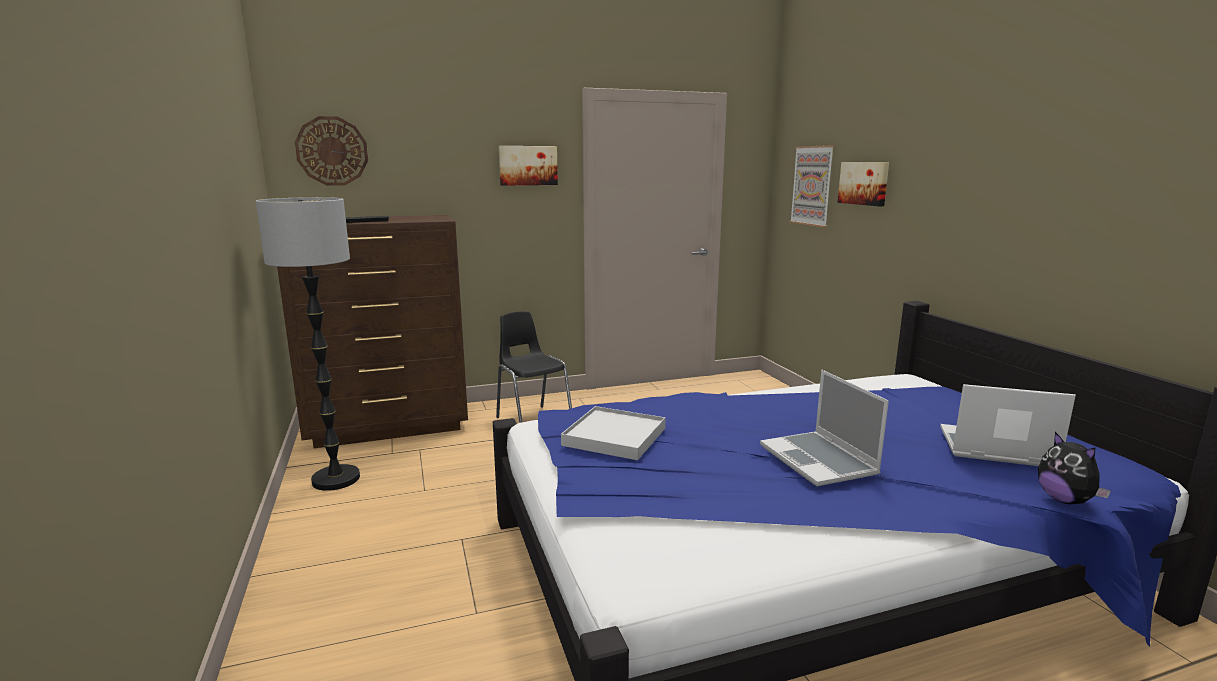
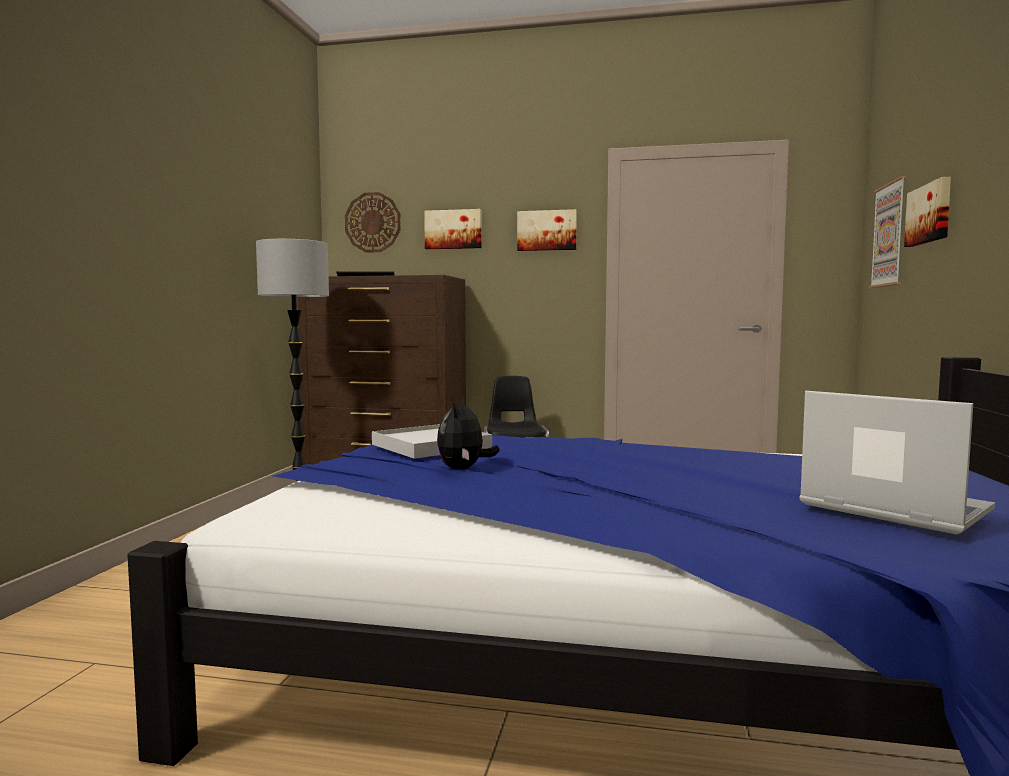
camera: 30 degrees right, 10 degrees down
laptop [760,370,889,487] -> none
plush toy [1038,432,1111,504] -> plush toy moved to [437,399,499,469]
none -> picture [424,209,482,249]

